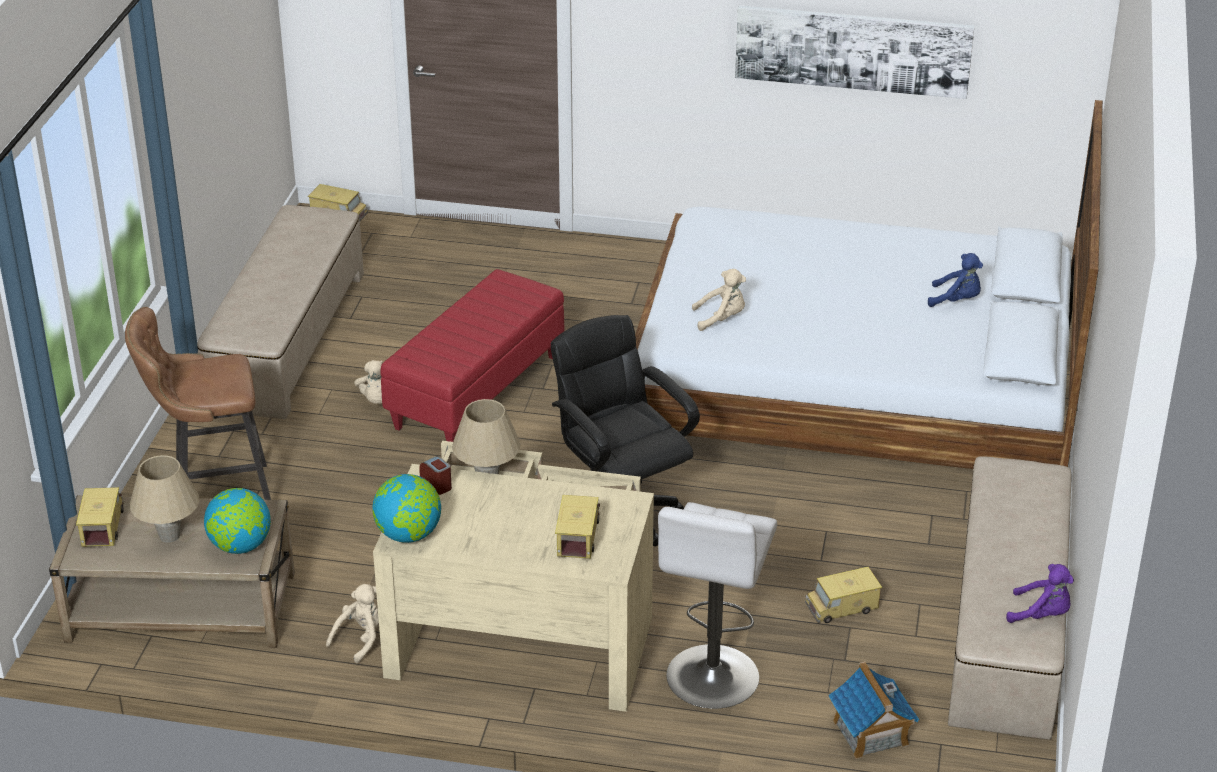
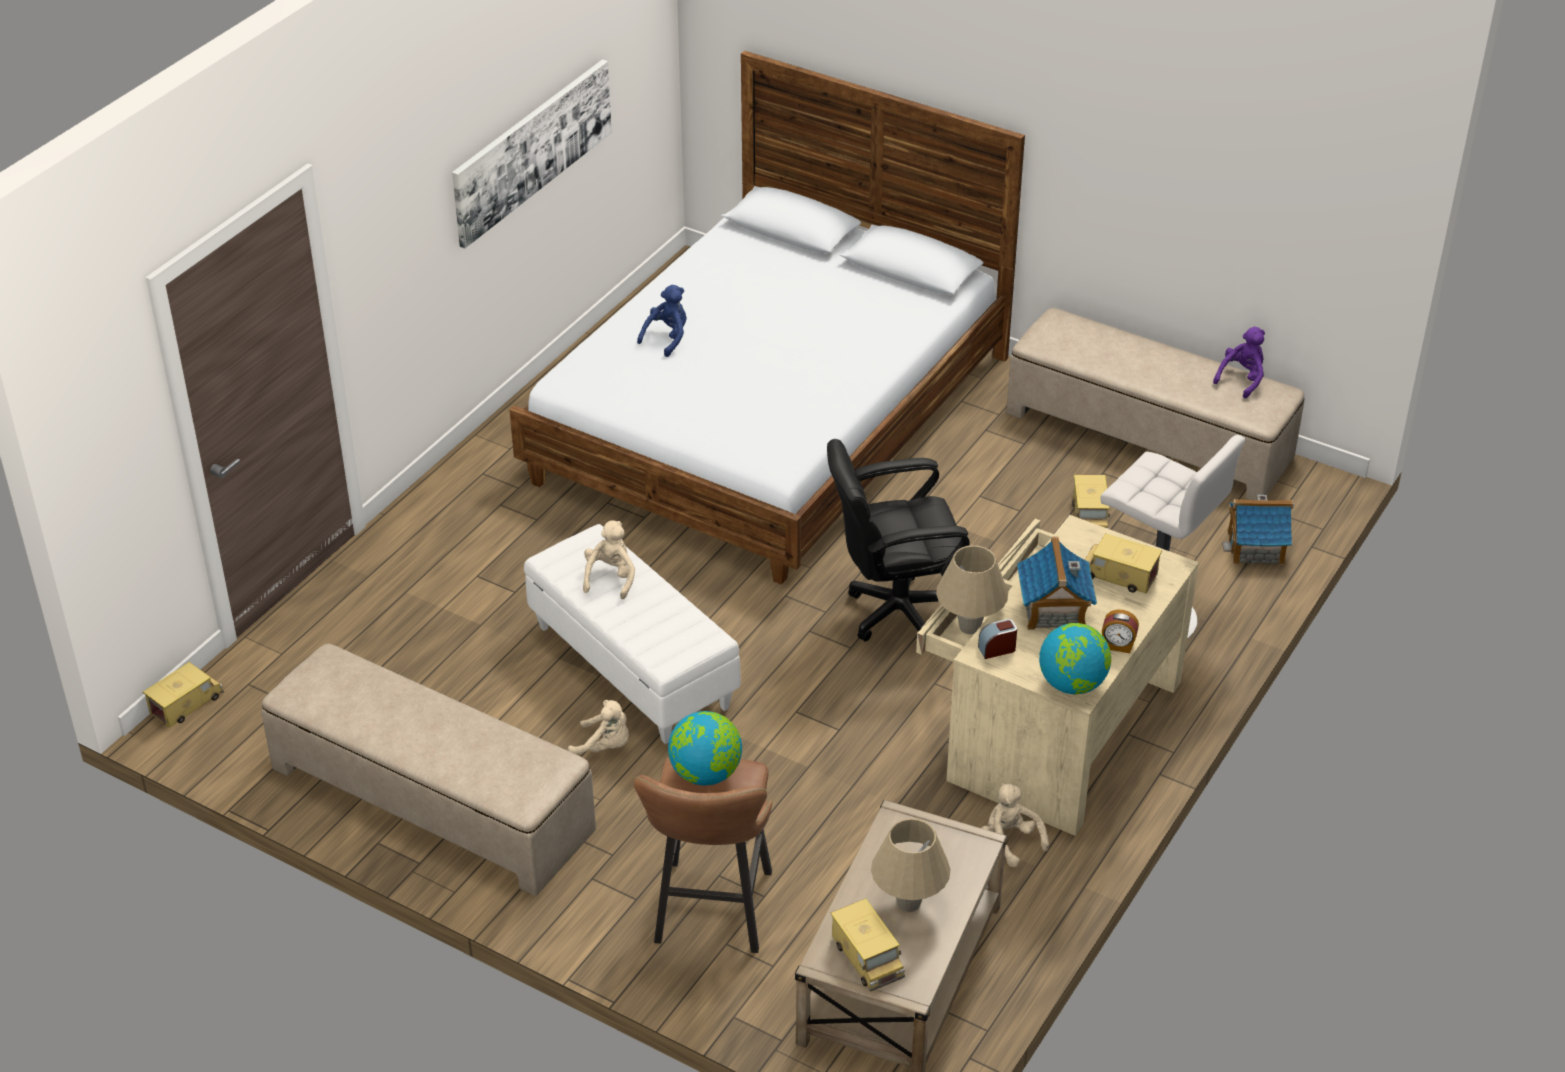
camera: 70 degrees left, 5 degrees up
toy truck [76,487,124,547] -> toy truck turned 135 degrees counterclockwise [831,899,905,992]
globe [204,488,271,554] -> globe moved to [668,711,742,786]
red ottoman [380,269,564,442] -> white ottoman [524,524,741,744]
beige plush toy [692,269,746,331] -> beige plush toy moved to [583,520,635,599]
blue plush toy [928,253,983,307] -> blue plush toy moved to [637,285,687,357]
none -> toy house [1017,536,1097,630]
none -> alarm clock [1102,610,1139,653]

